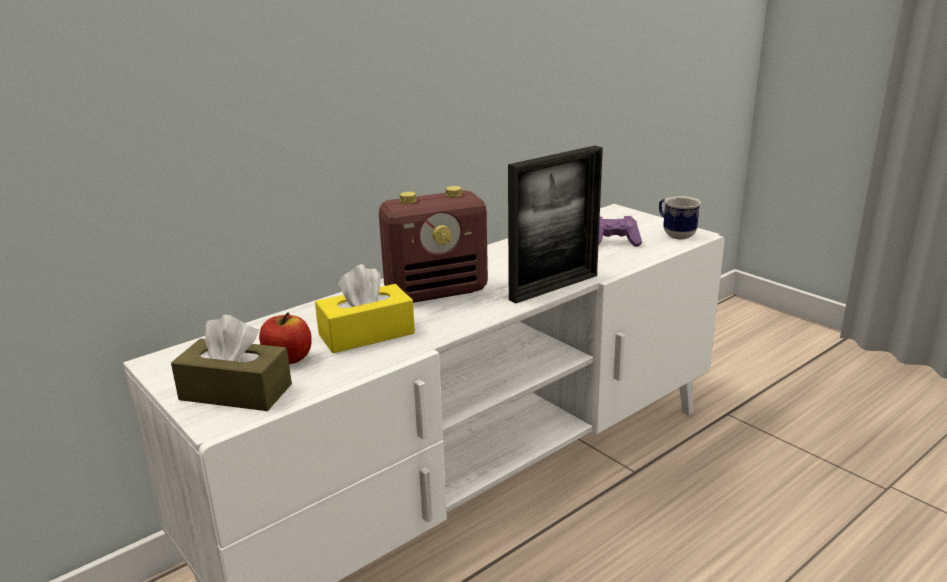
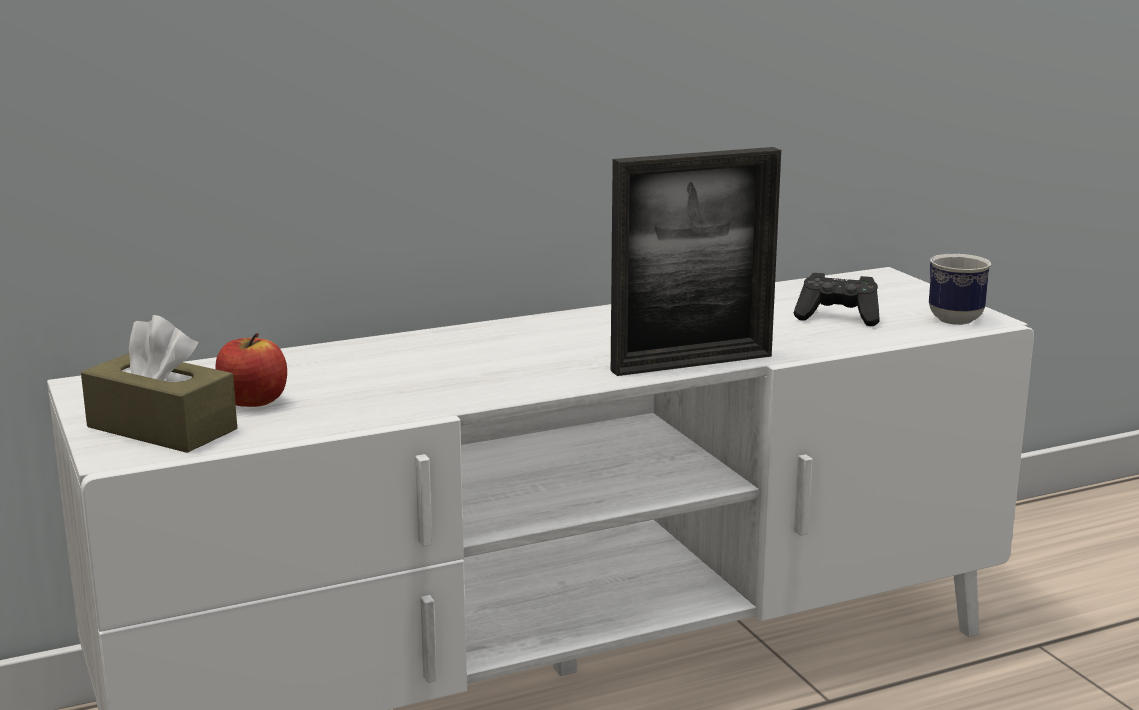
camera: 15 degrees right, 5 degrees down
yellow tissue box [315,264,415,353] -> none
radio [379,186,488,303] -> none
purple game controller [598,216,642,247] -> black game controller [794,273,880,326]

